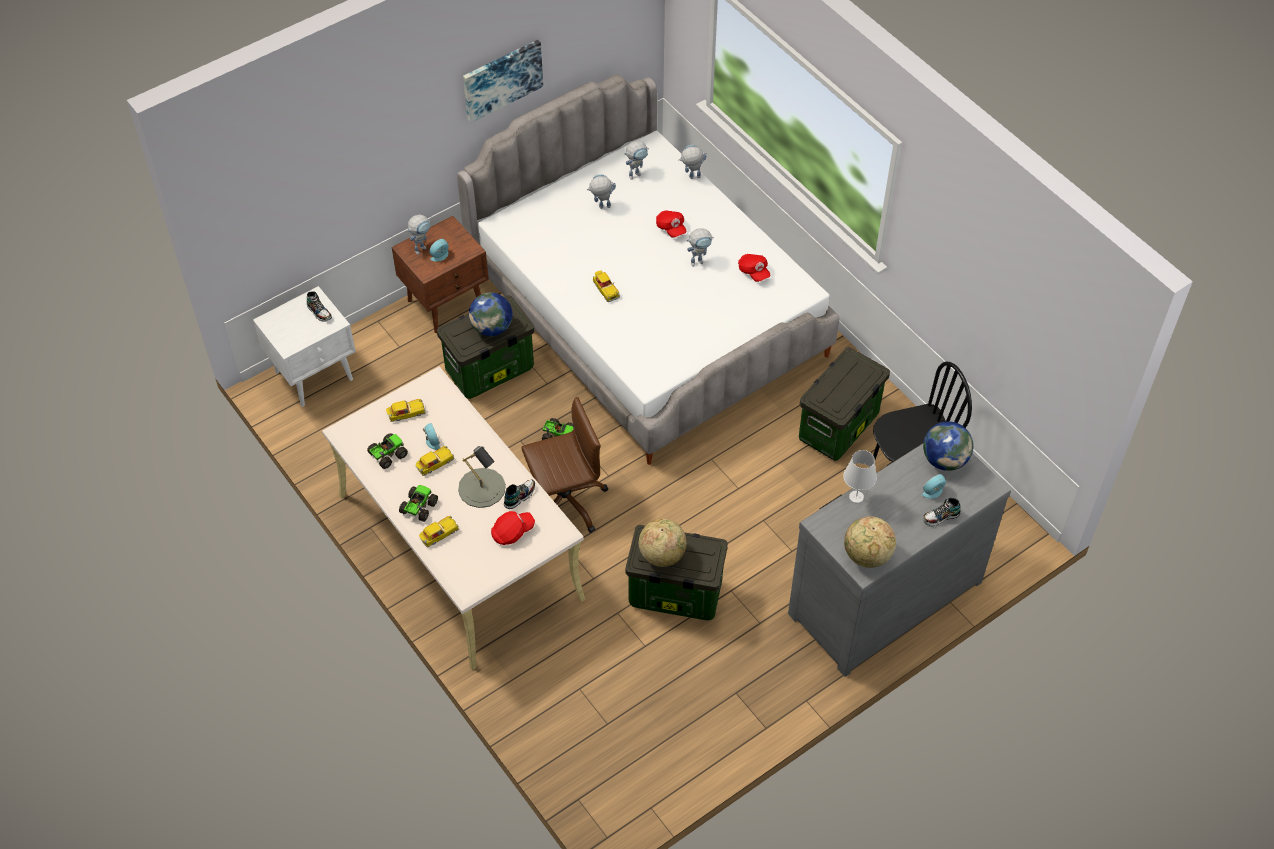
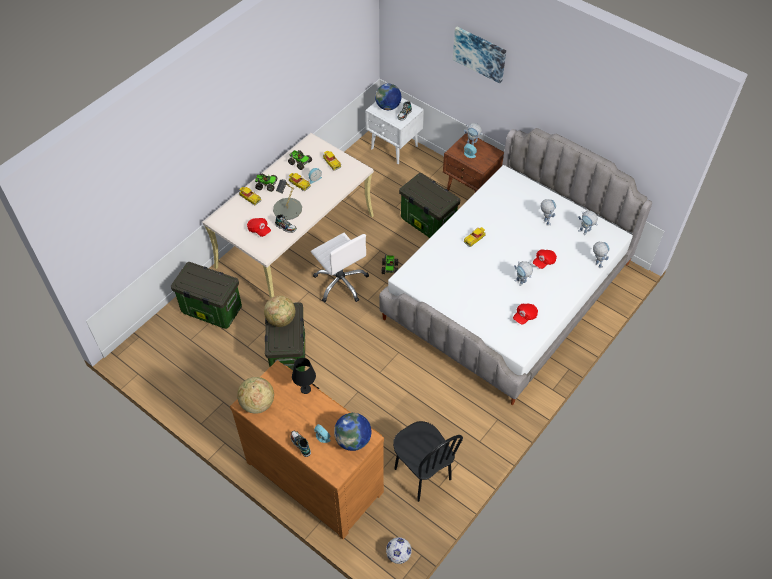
camera: 75 degrees right, 0 degrees up
picture [463,40,543,123] -> picture moved to [453,27,506,84]
globe [469,293,513,336] -> globe moved to [375,84,401,110]
brown office chair [521,397,608,533] -> white office chair [311,233,369,302]
grey dresser [788,443,1011,677] -> brown dresser [230,360,384,539]
storage box [799,347,890,461] -> storage box moved to [171,262,242,329]
white table lamp [843,450,877,503] -> black table lamp [292,358,316,394]
none -> football [386,537,411,564]

